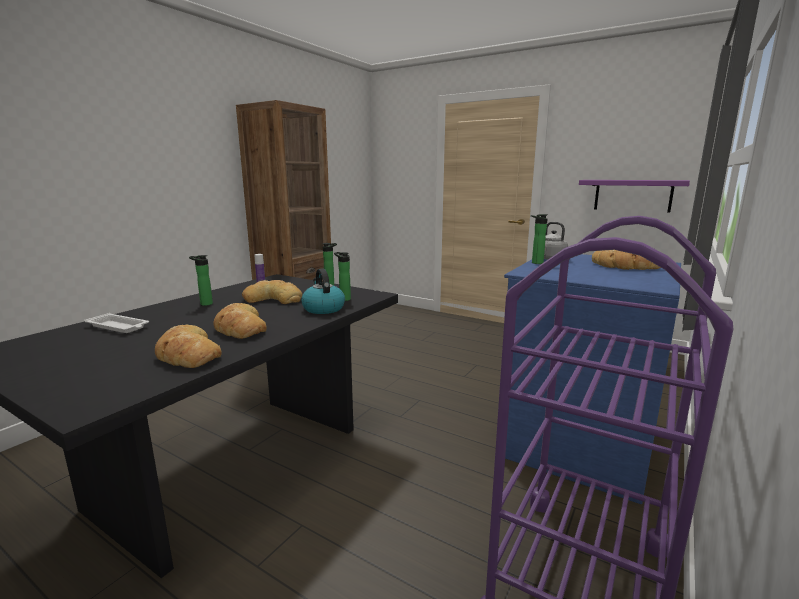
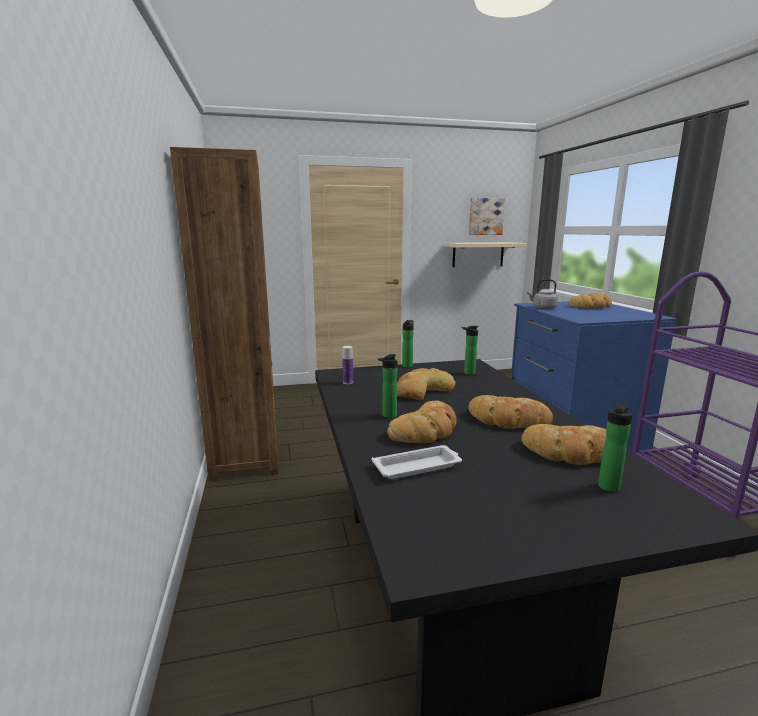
camera: 45 degrees left, 0 degrees up
kettle [301,268,345,314] -> none
bottle [531,214,548,264] -> bottle moved to [598,404,633,492]
purple shelf [579,180,690,212] -> beige shelf [445,242,527,267]
none -> bread [387,401,457,443]
none -> picture [469,198,505,235]

